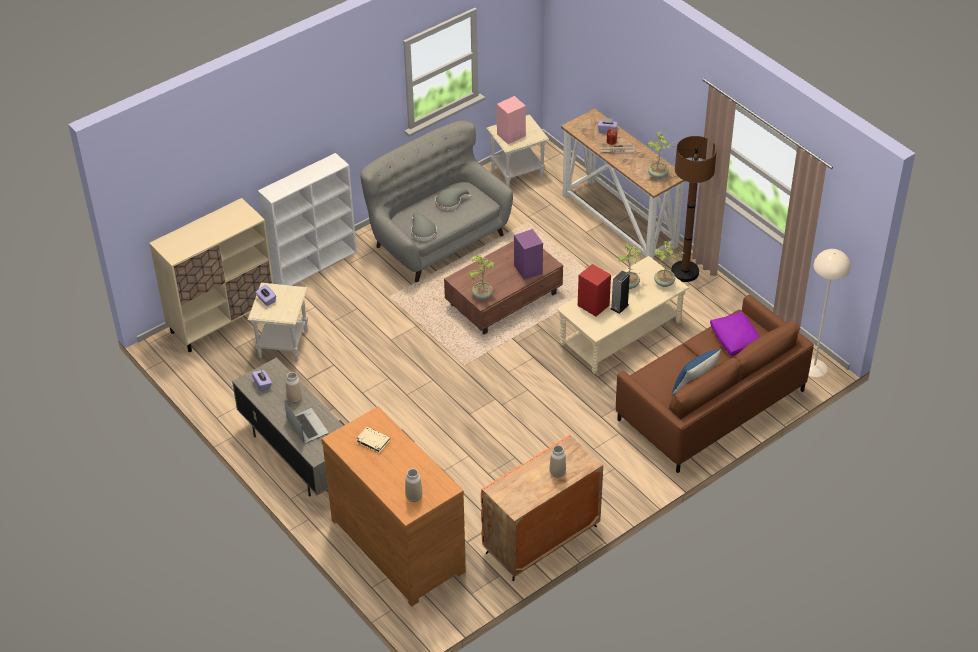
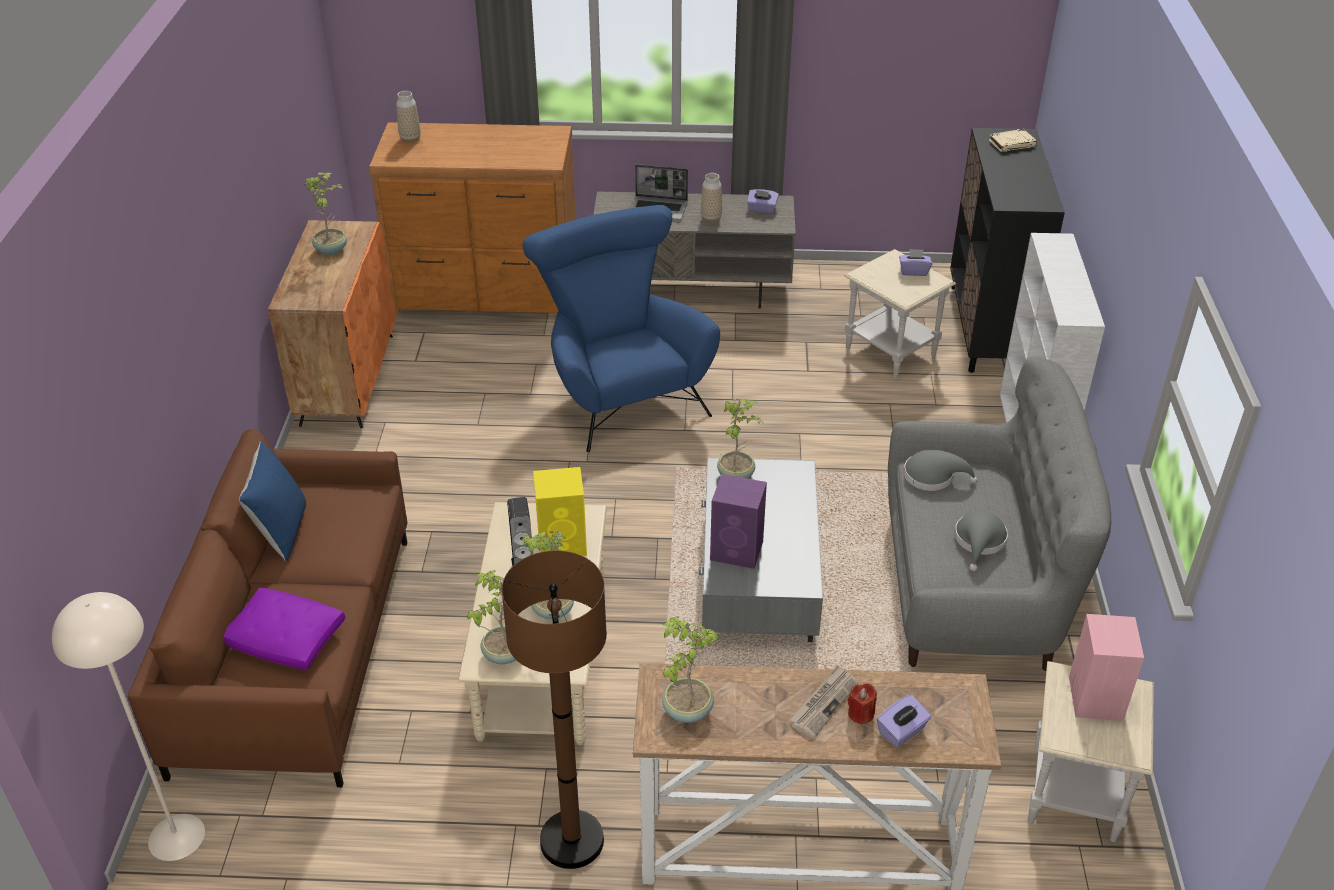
camera: 130 degrees right, 5 degrees down
beige cabinet [149,198,273,352] -> black cabinet [950,128,1065,373]
beige book [356,427,391,453] -> beige book moved to [989,129,1037,152]
brown coffee table [444,241,563,334] -> grey coffee table [699,457,823,642]
vase [550,445,566,478] -> none
red speaker [578,264,611,316] -> yellow speaker [533,467,587,556]
none -> potted plant [304,173,347,255]
none -> blue armchair [523,205,720,452]

